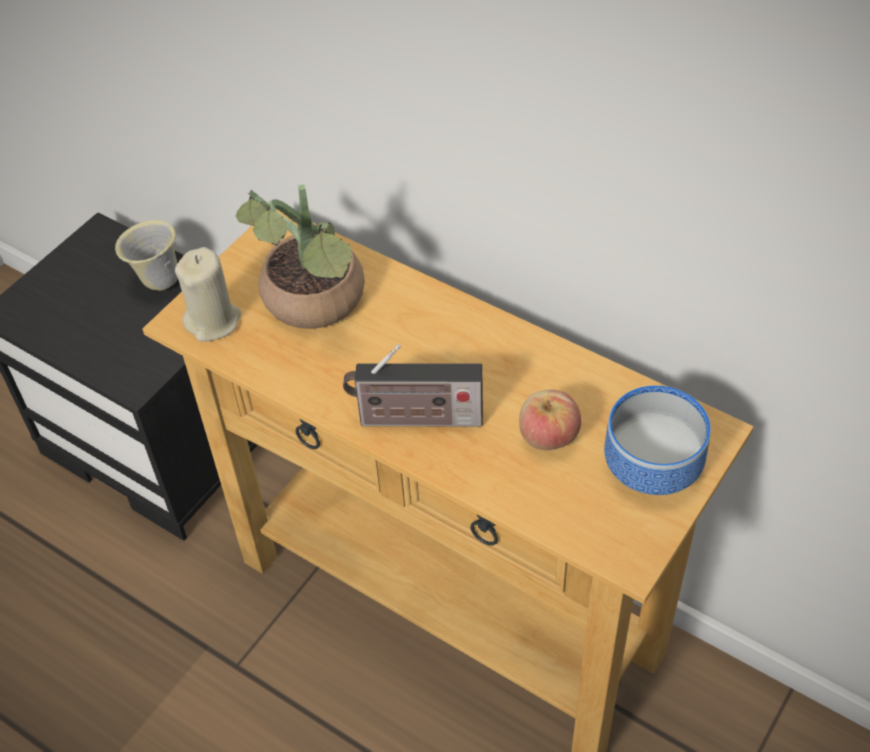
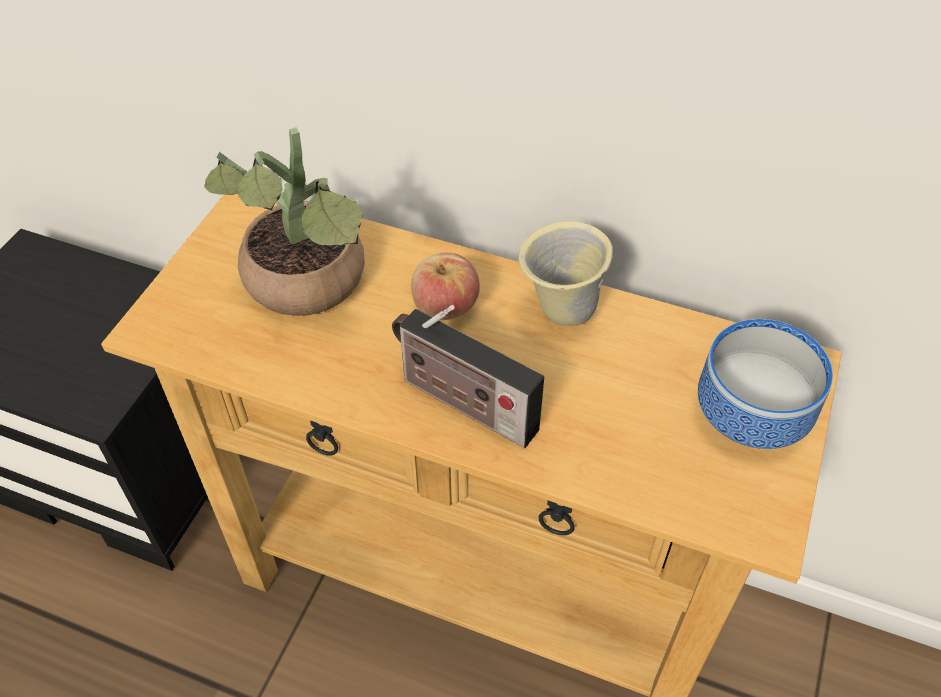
camera: 15 degrees left, 0 degrees up
beige mug [115,220,178,291] -> beige mug moved to [519,221,613,326]
beige candle [175,247,241,342] -> none
radio [343,344,483,427] -> radio turned 45 degrees clockwise [392,305,544,448]
apple [519,389,581,450] -> apple moved to [411,253,480,320]

